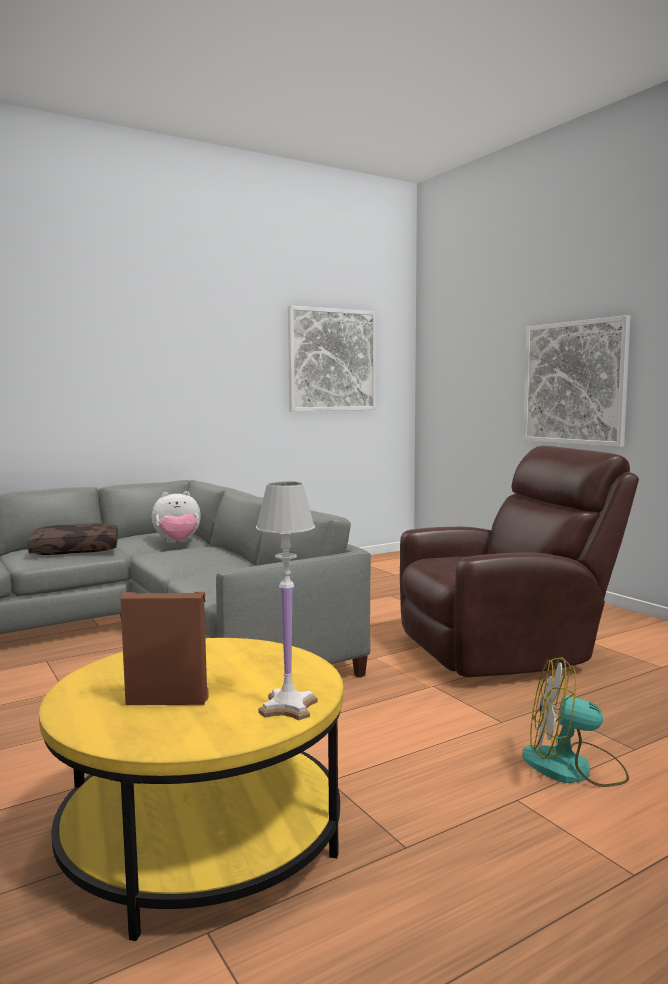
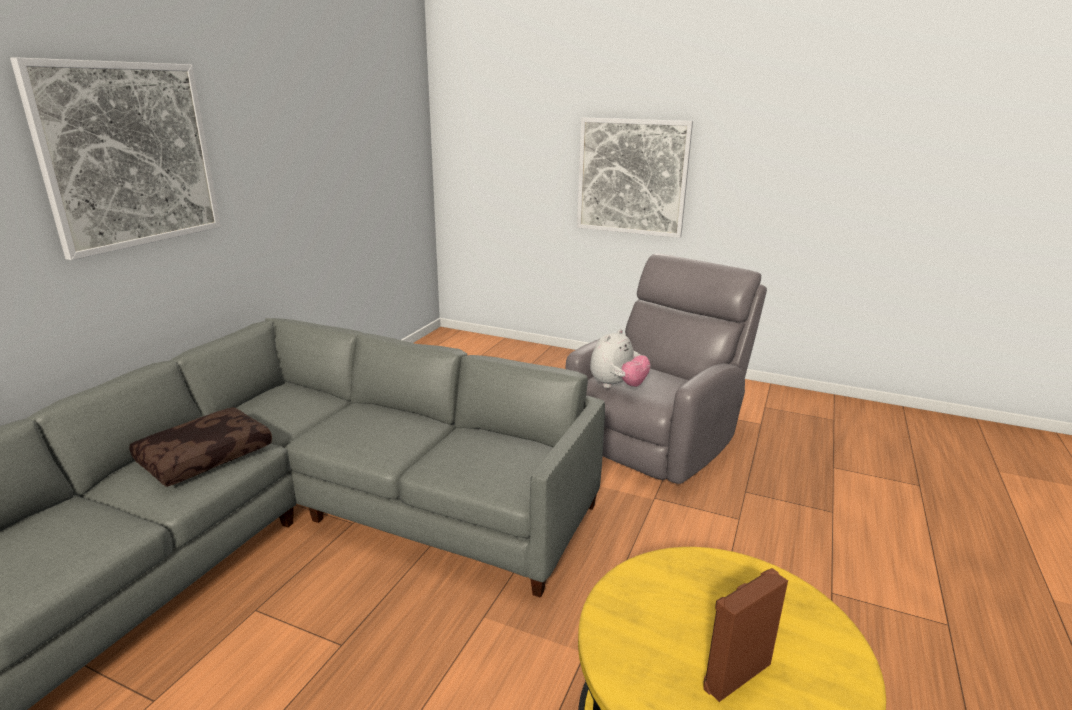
camera: 35 degrees left, 15 degrees up
plush toy [152,491,201,543] -> plush toy moved to [590,329,651,388]
white table lamp [256,481,318,720] -> none
picture [288,305,376,411] -> picture moved to [10,57,221,260]
brown armchair [400,446,639,677] -> grey armchair [566,253,767,484]
fan [522,657,629,787] -> none

